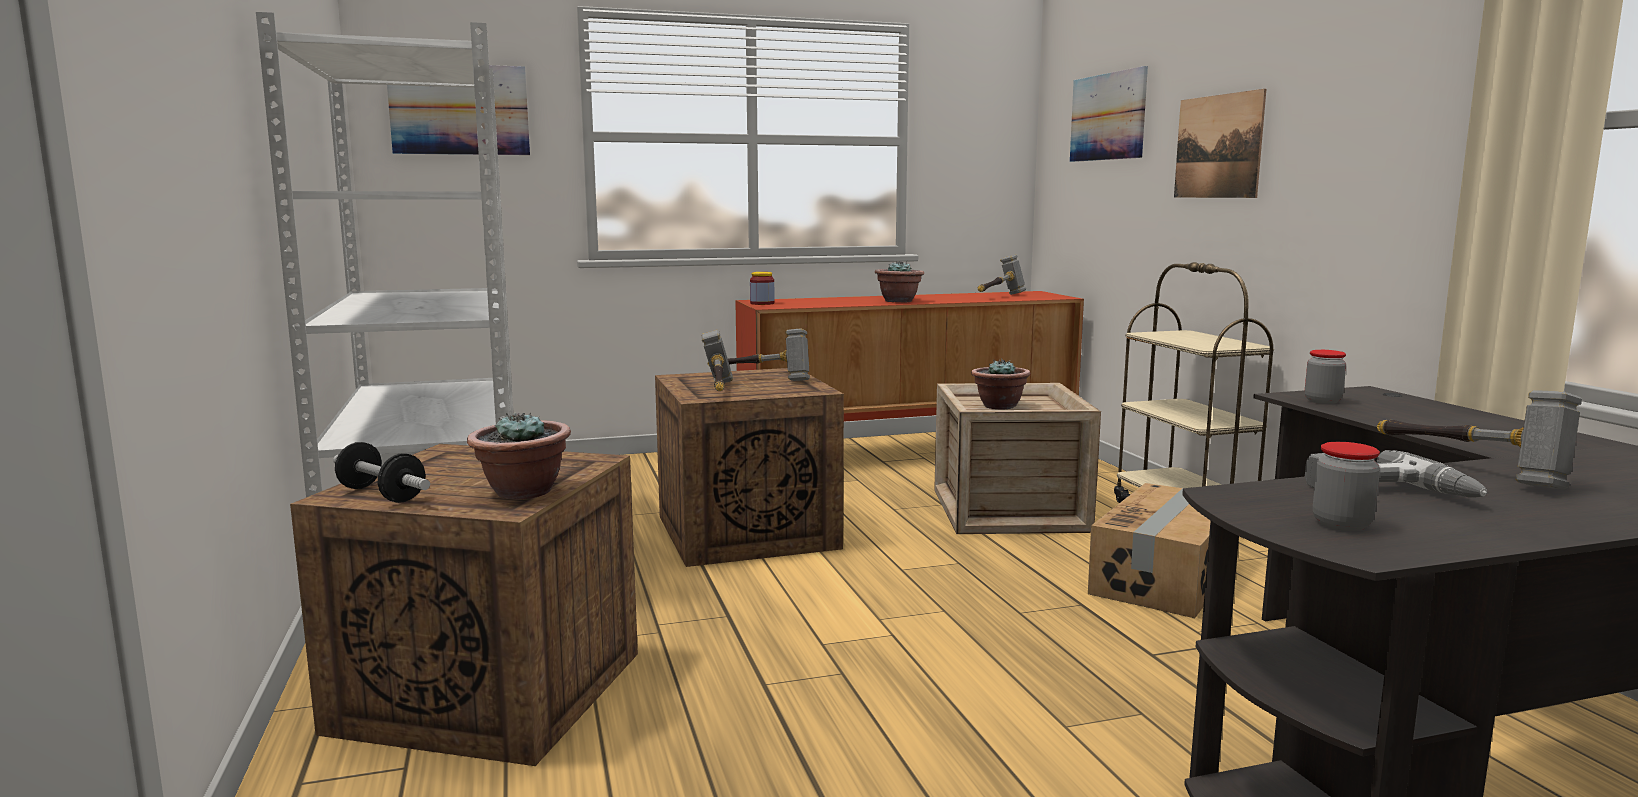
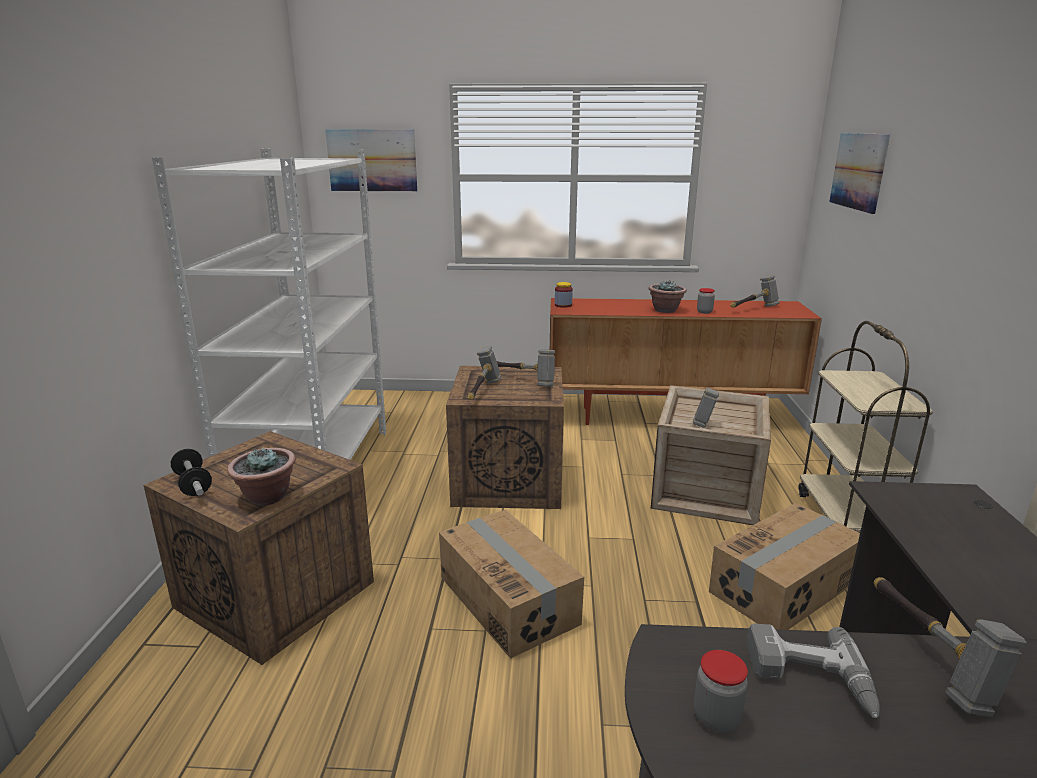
camera: 20 degrees right, 10 degrees up
potted plant [971,360,1030,409] -> hammer [693,388,719,428]
picture [1174,89,1266,198] -> none
jar [1305,350,1346,404] -> jar moved to [697,288,715,314]
none -> cardboard box [439,510,584,659]

